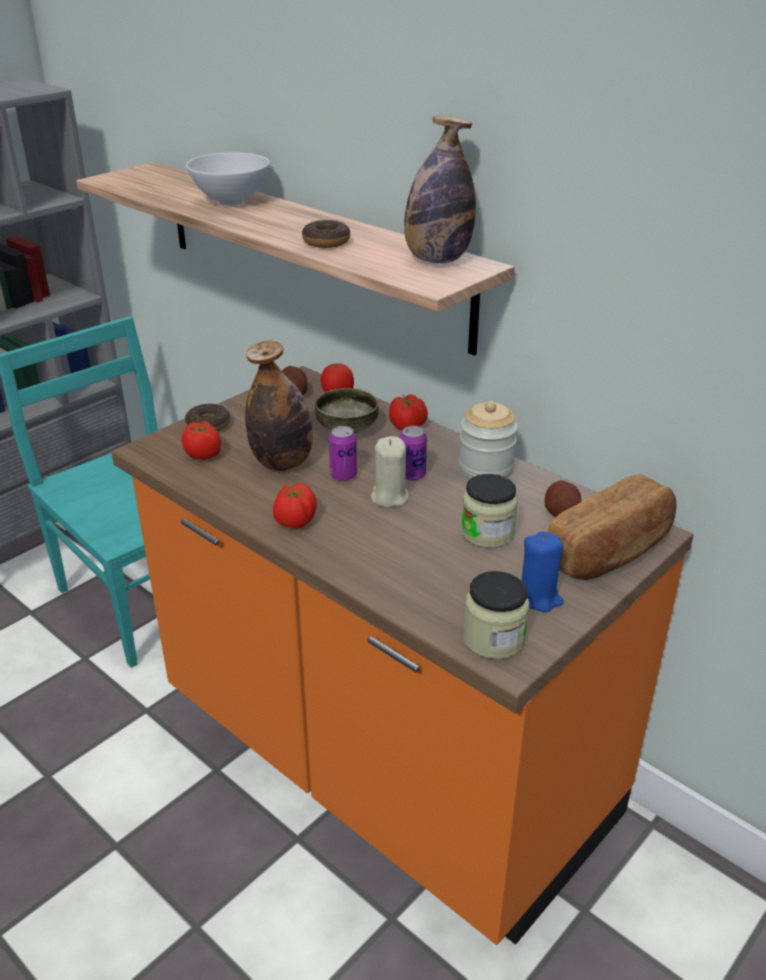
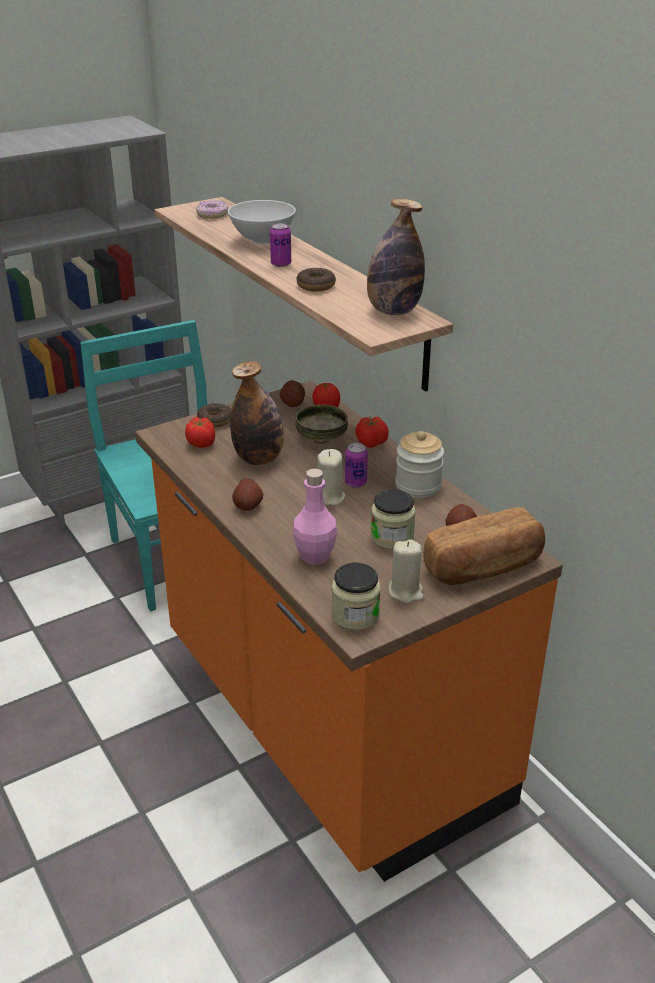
camera: 15 degrees right, 0 degrees up
tomato [273,483,317,528] -> potato [232,478,263,511]
can [329,426,357,481] -> can moved to [270,223,291,267]
blue candle [522,531,564,612] -> beige candle [389,539,424,603]
none -> donut [196,200,228,219]
none -> pink bottle [293,468,337,565]

